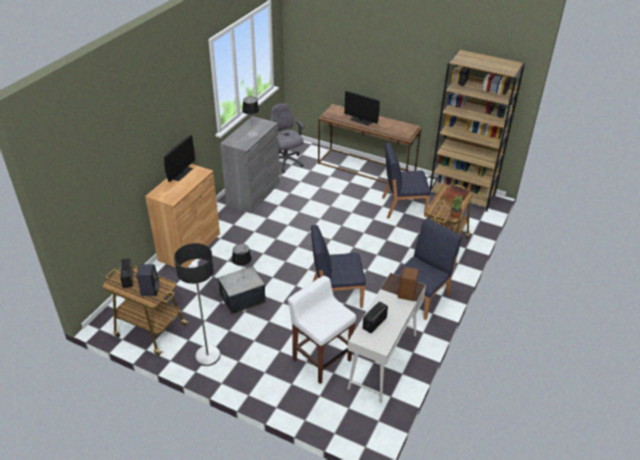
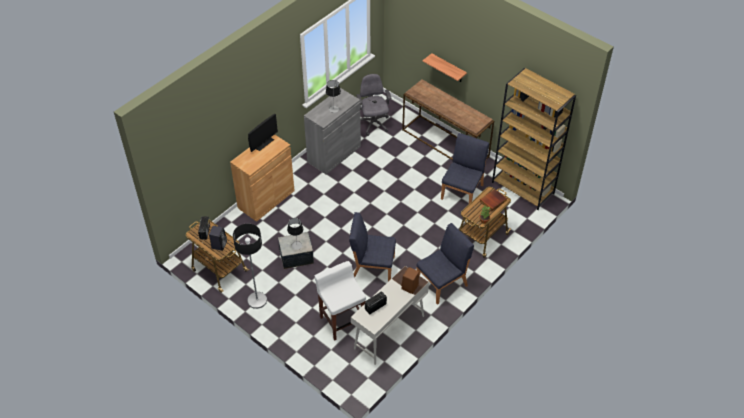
camera: 15 degrees right, 10 degrees up
monitor [344,91,380,126] -> none
blue chair [382,143,431,219] -> blue chair turned 105 degrees clockwise [441,133,489,204]
none -> shelf [423,53,467,82]

